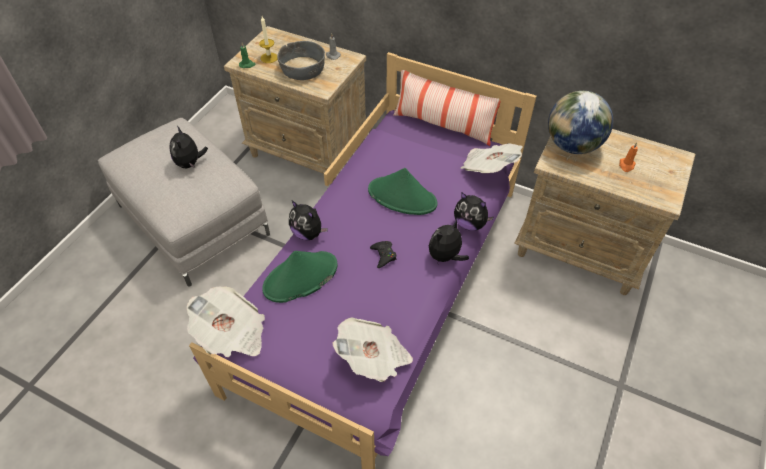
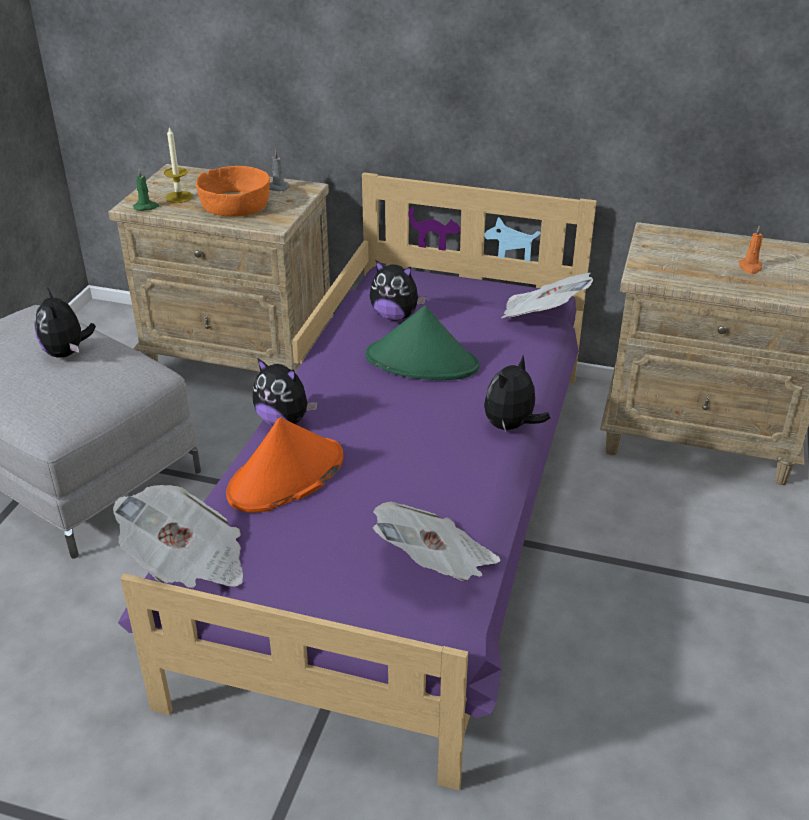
camera: 10 degrees left, 15 degrees down
green hat [262,251,338,303] -> orange hat [226,417,343,513]
grey bowl [277,41,325,80] -> orange bowl [196,166,270,217]
black game controller [370,241,396,268] -> none
pillow [393,70,501,146] -> none
plush toy [454,192,493,231] -> plush toy moved to [370,260,426,321]
globe [548,91,613,154] -> none

